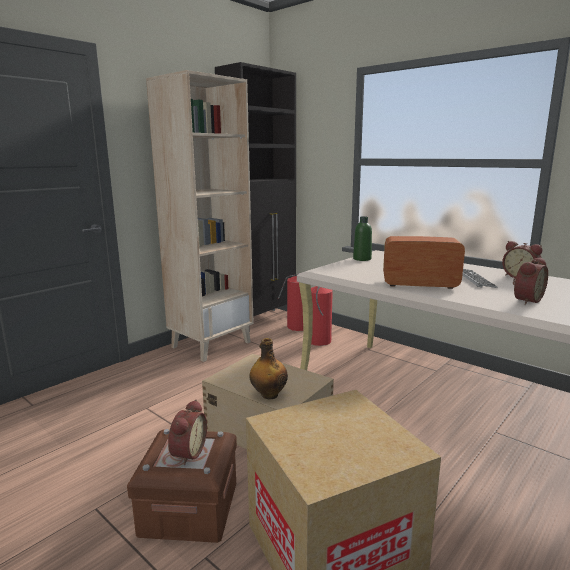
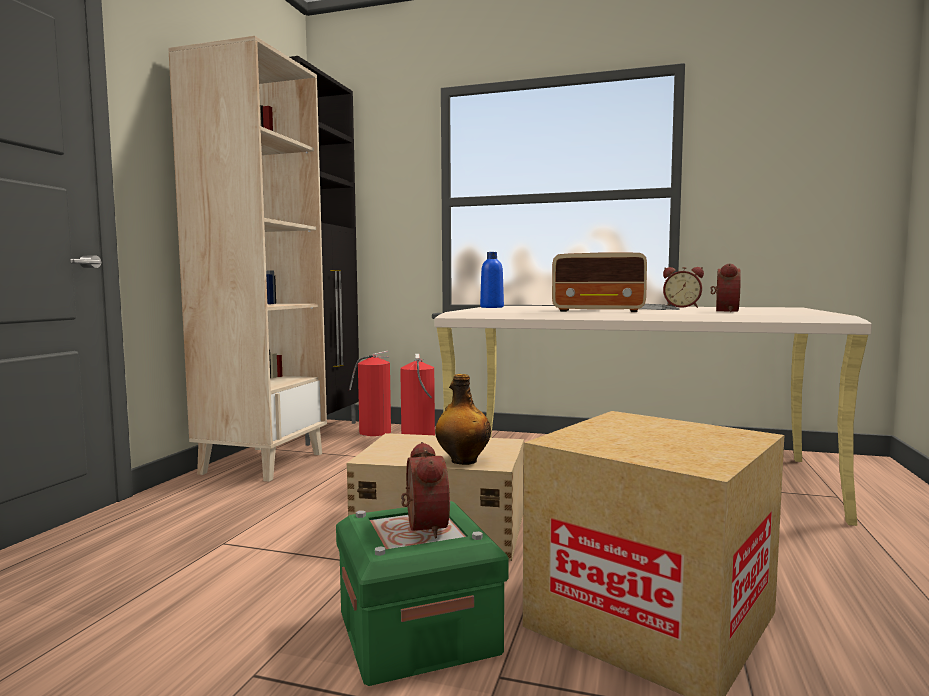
camera: 25 degrees left, 10 degrees down
brown storage box [127,429,237,543] -> green storage box [336,501,509,686]
green bottle [353,216,372,261] -> blue bottle [480,252,504,308]
radio [383,236,465,289] -> radio turned 150 degrees counterclockwise [552,253,647,312]

